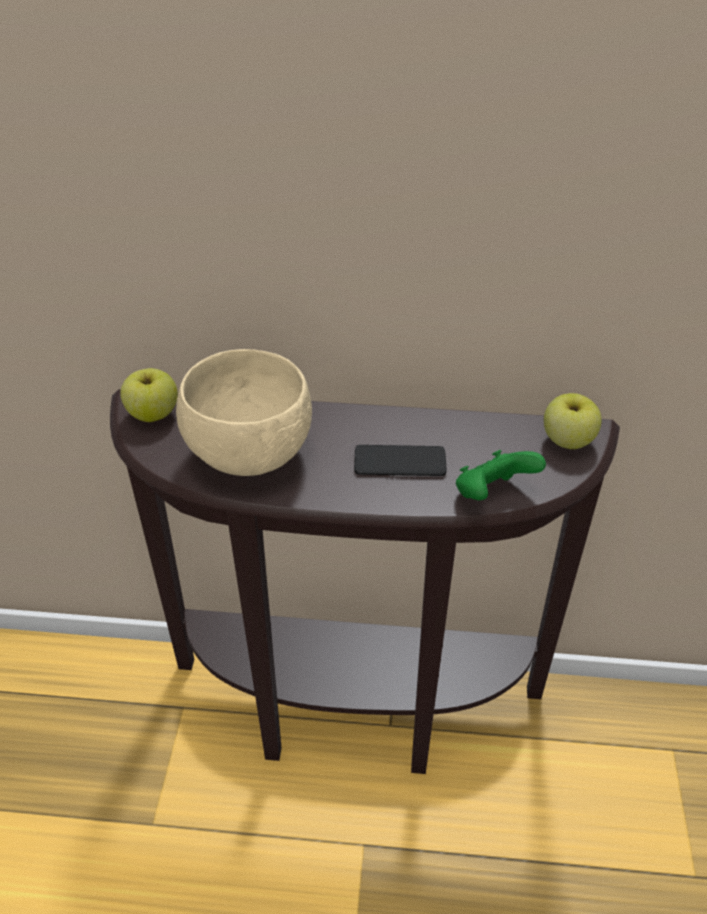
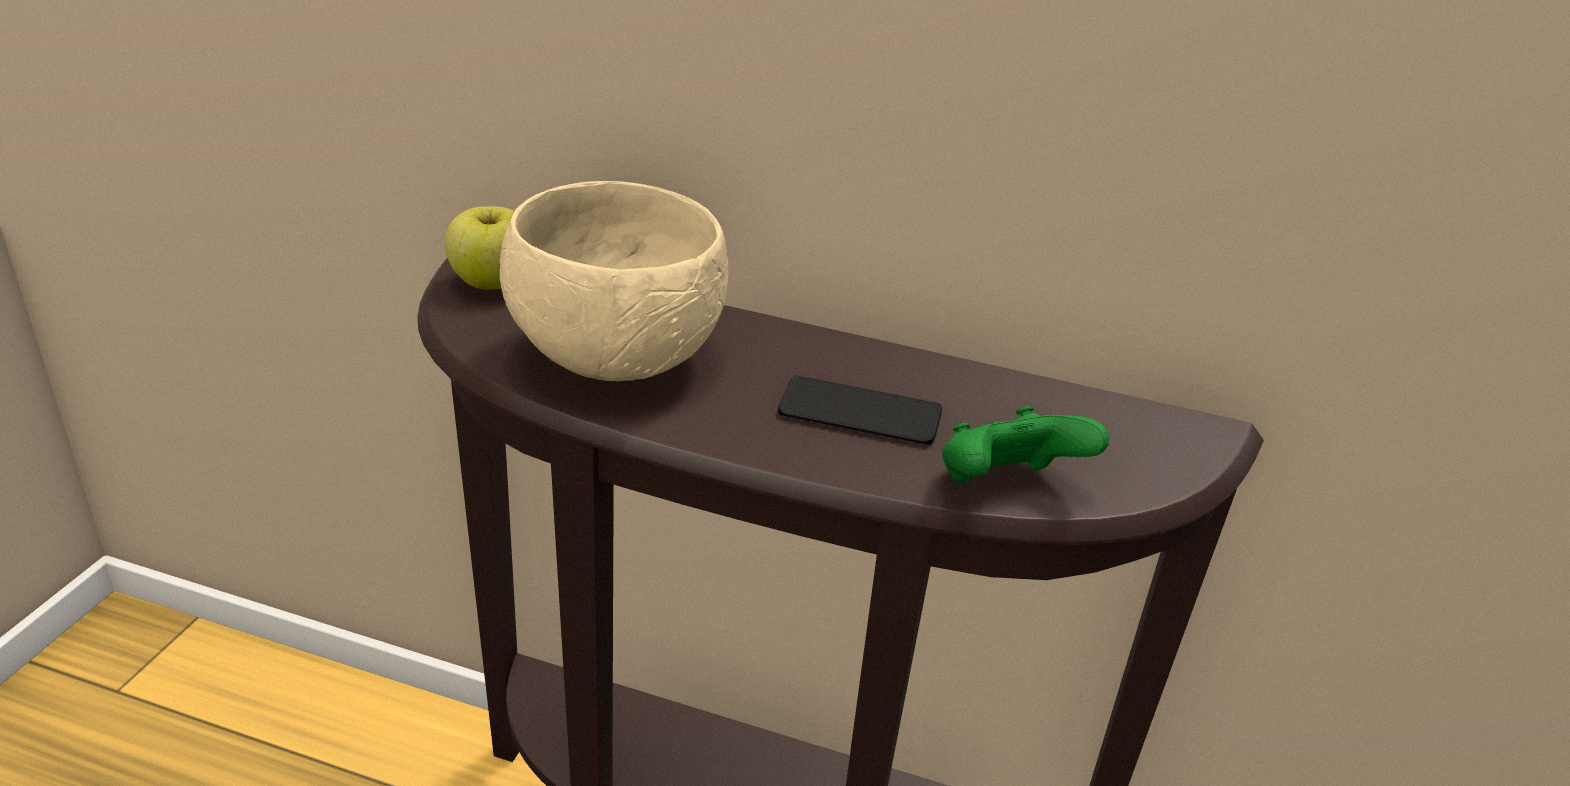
camera: 10 degrees right, 10 degrees down
apple [544,393,602,449] -> none

